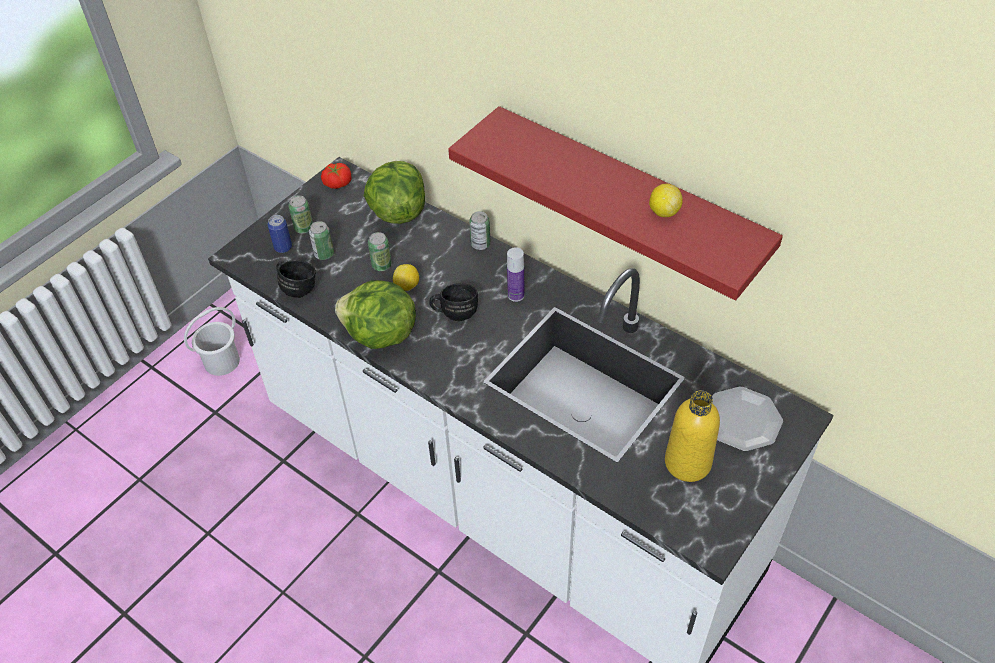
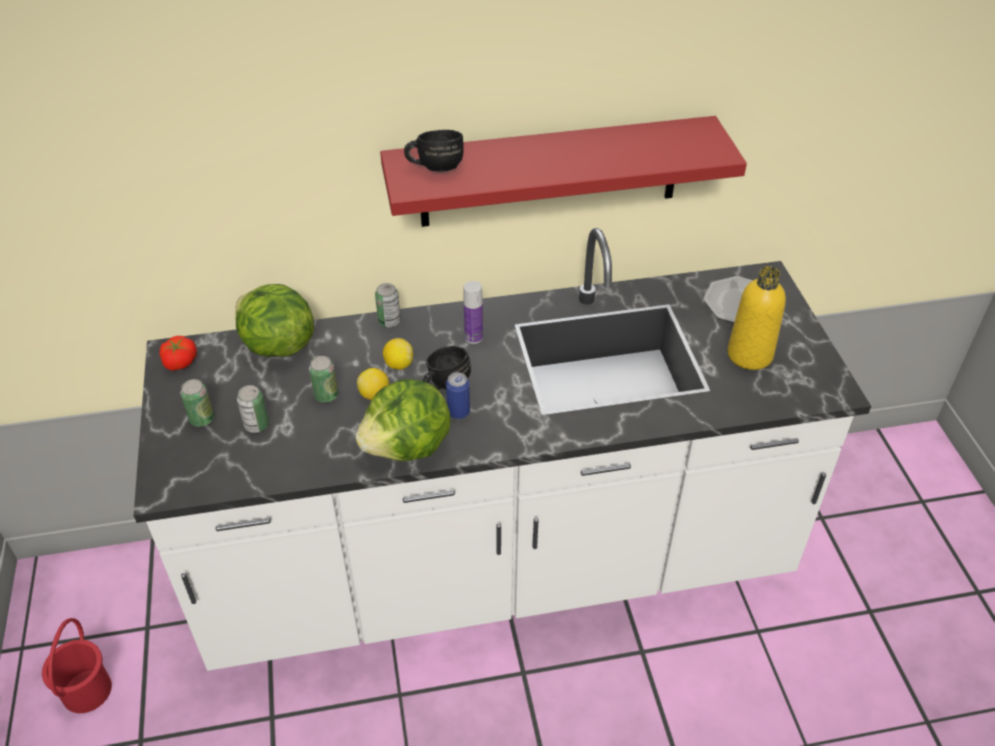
camera: 50 degrees left, 5 degrees down
white bucket [184,307,240,376] -> red bucket [42,618,112,713]
can [268,215,292,253] -> can moved to [446,372,470,419]
black mug [276,260,316,298] -> black mug moved to [404,130,464,171]
lemon [649,184,683,217] -> lemon moved to [383,338,413,370]

